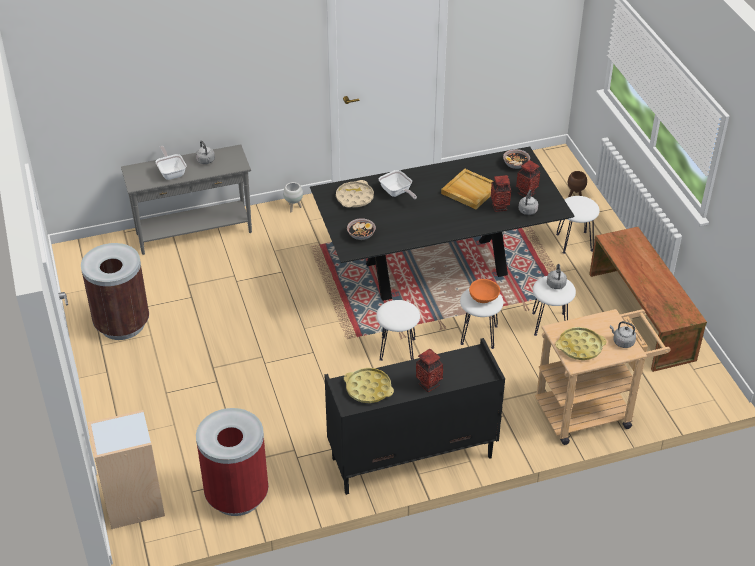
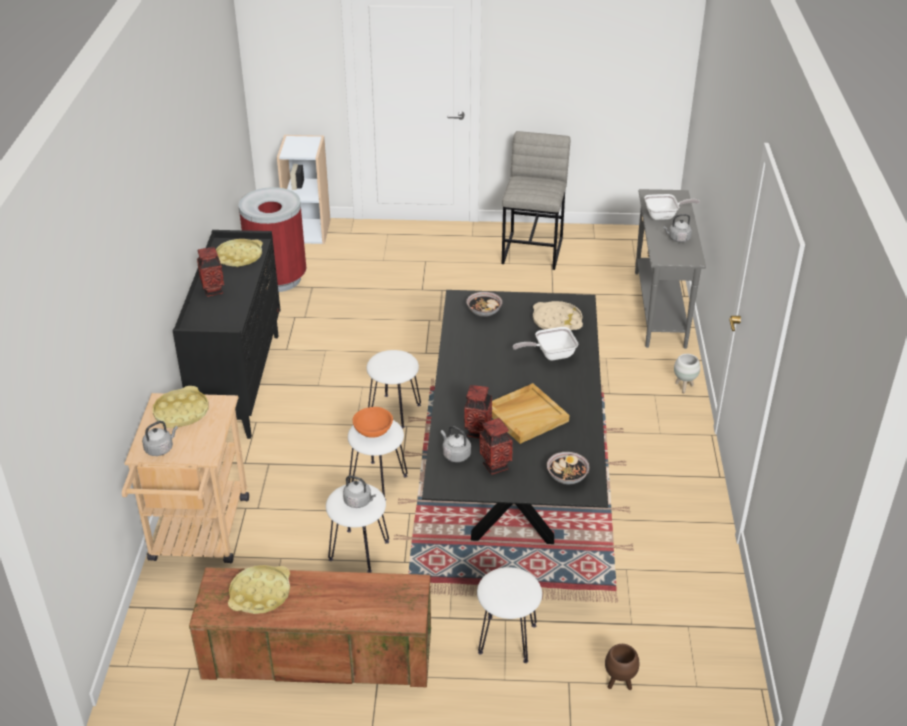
camera: 110 degrees right, 5 degrees down
brown trash can [81,243,149,340] -> grey chair [502,131,571,270]
none -> yellow tray [228,565,290,614]

